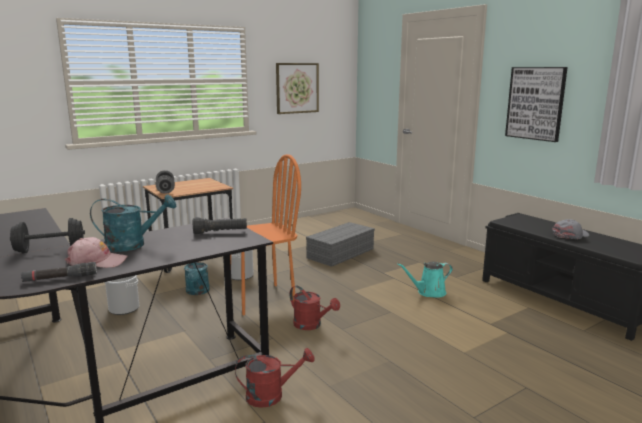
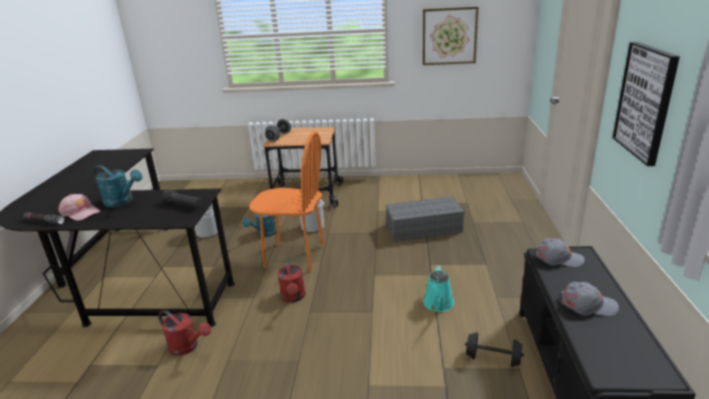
camera: 40 degrees right, 10 degrees up
black dumbbell [10,218,85,253] -> black dumbbell moved to [465,332,524,367]
turquoise watering can [398,261,453,298] -> turquoise watering can turned 105 degrees counterclockwise [423,266,454,312]
none -> grey cap [535,238,585,267]

